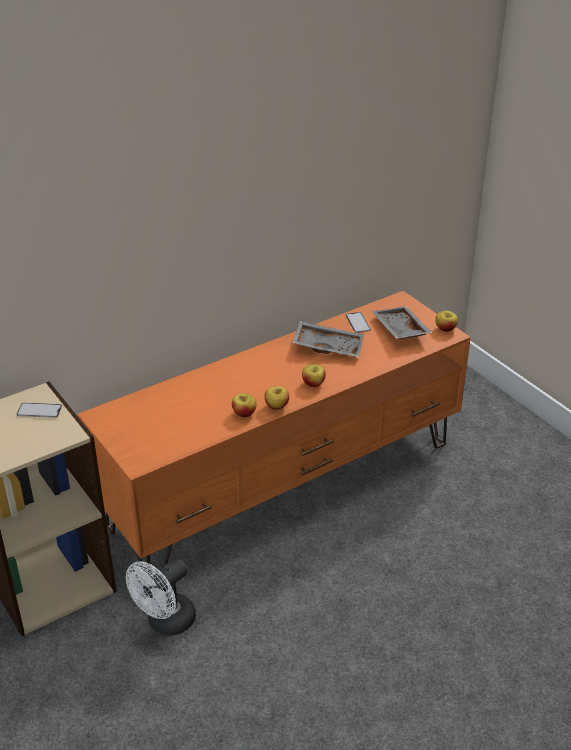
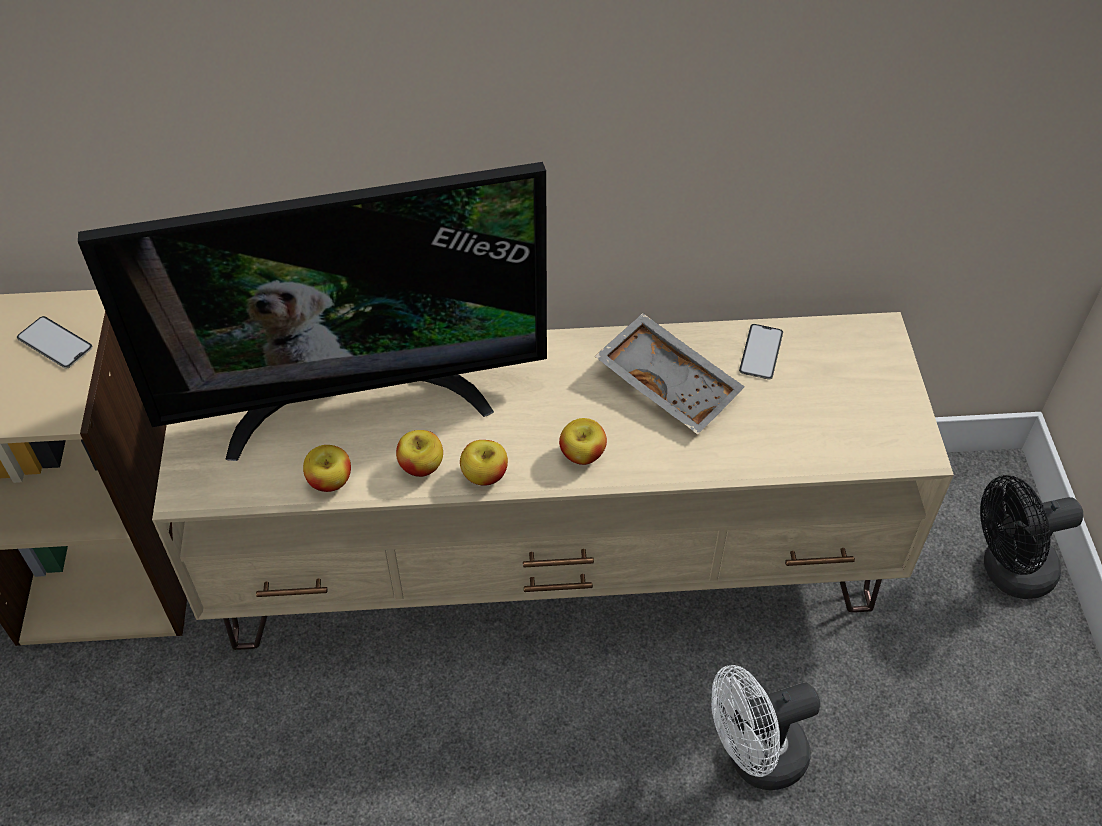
camera: 30 degrees right, 15 degrees up
orange tv stand [78,291,471,577] -> beige tv stand [152,312,954,650]
white fan [126,559,196,636] -> white fan moved to [711,665,820,790]
grey tray [372,306,432,339] -> none
apple [435,310,458,332] -> apple moved to [303,445,351,492]
none -> television [78,162,547,461]
none -> black fan [980,475,1083,599]

